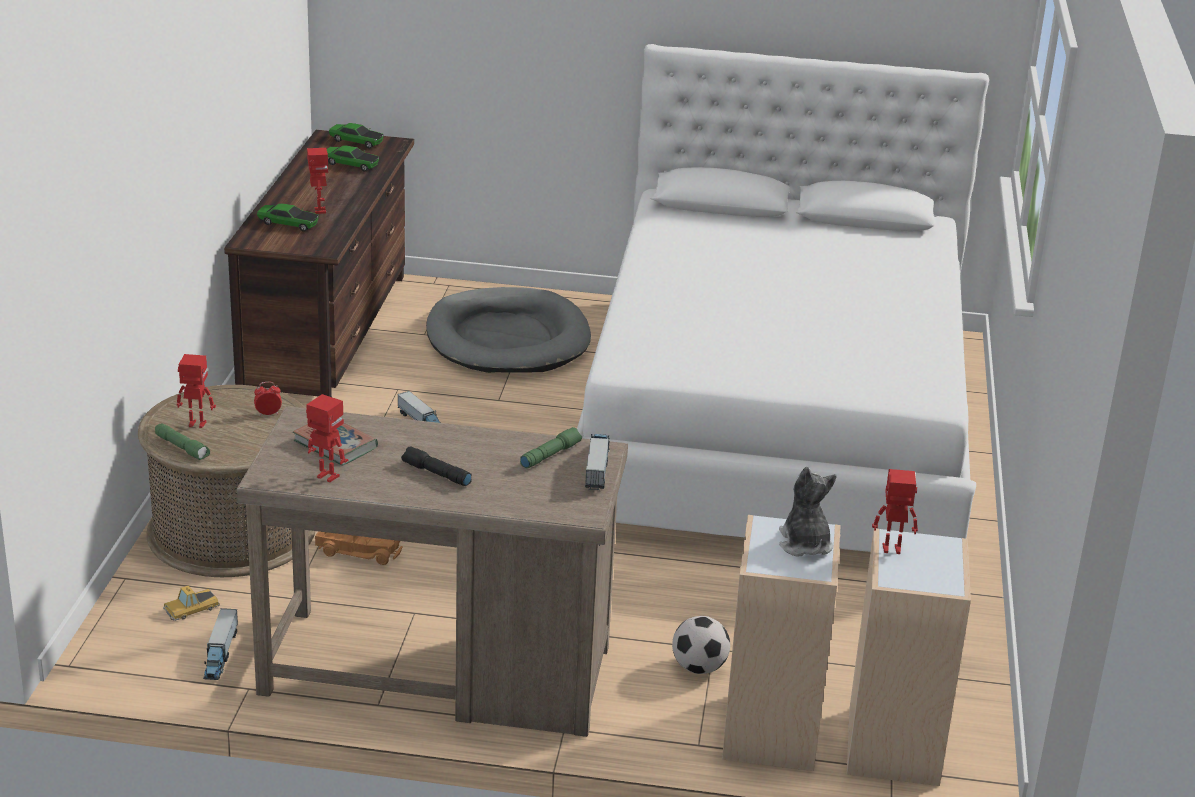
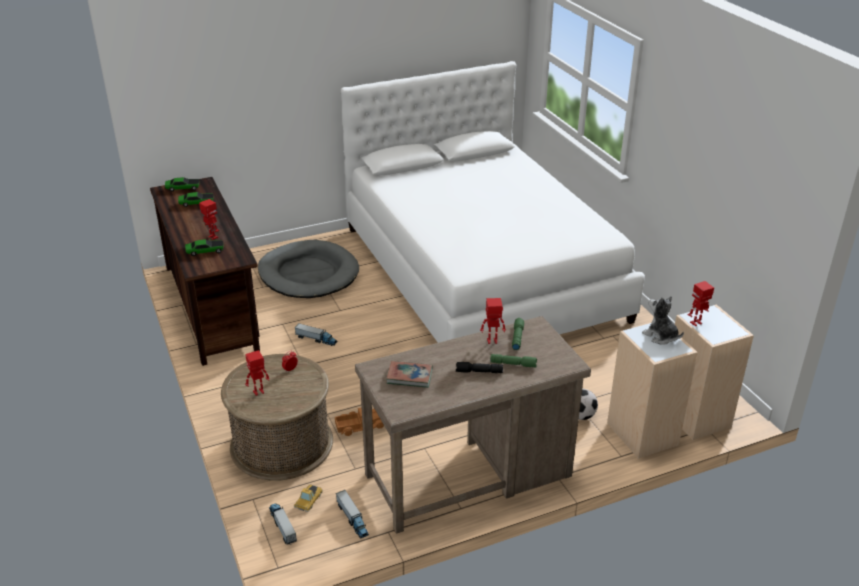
camera: 30 degrees left, 5 degrees up
green flashlight [155,423,210,460] -> green flashlight moved to [490,354,537,367]
toy robot [306,394,348,482] -> toy robot moved to [480,298,506,344]
toy truck [585,434,610,490] -> toy truck moved to [269,504,297,545]

